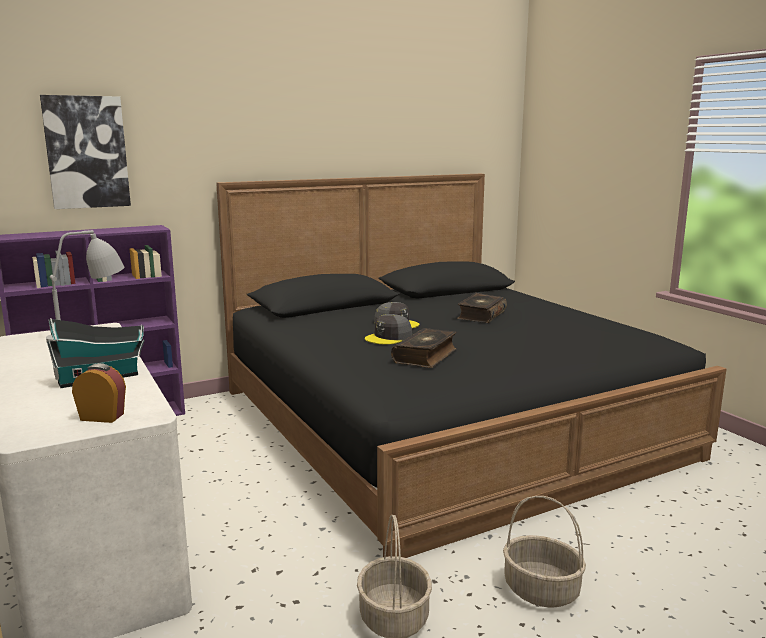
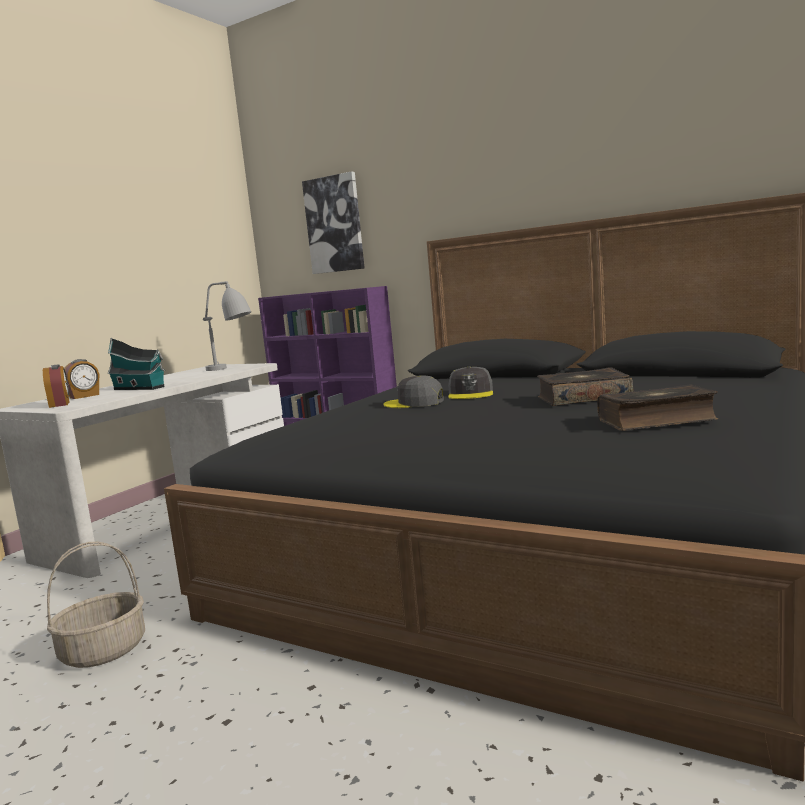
camera: 60 degrees right, 5 degrees down
book [391,328,456,368] -> book moved to [597,384,718,431]
basket [503,496,586,608] -> none
none -> alarm clock [64,359,99,399]

